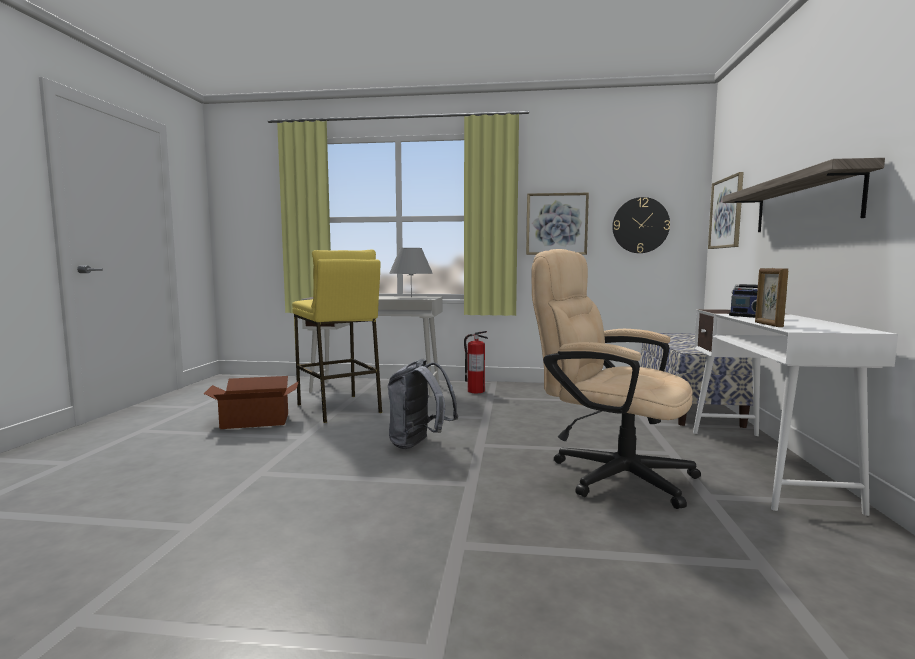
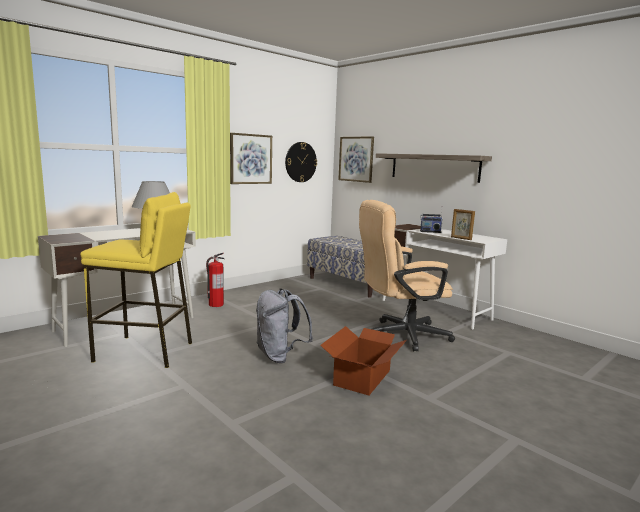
camera: 50 degrees left, 5 degrees up
cardboard box [204,376,299,429] -> cardboard box moved to [320,326,407,395]

